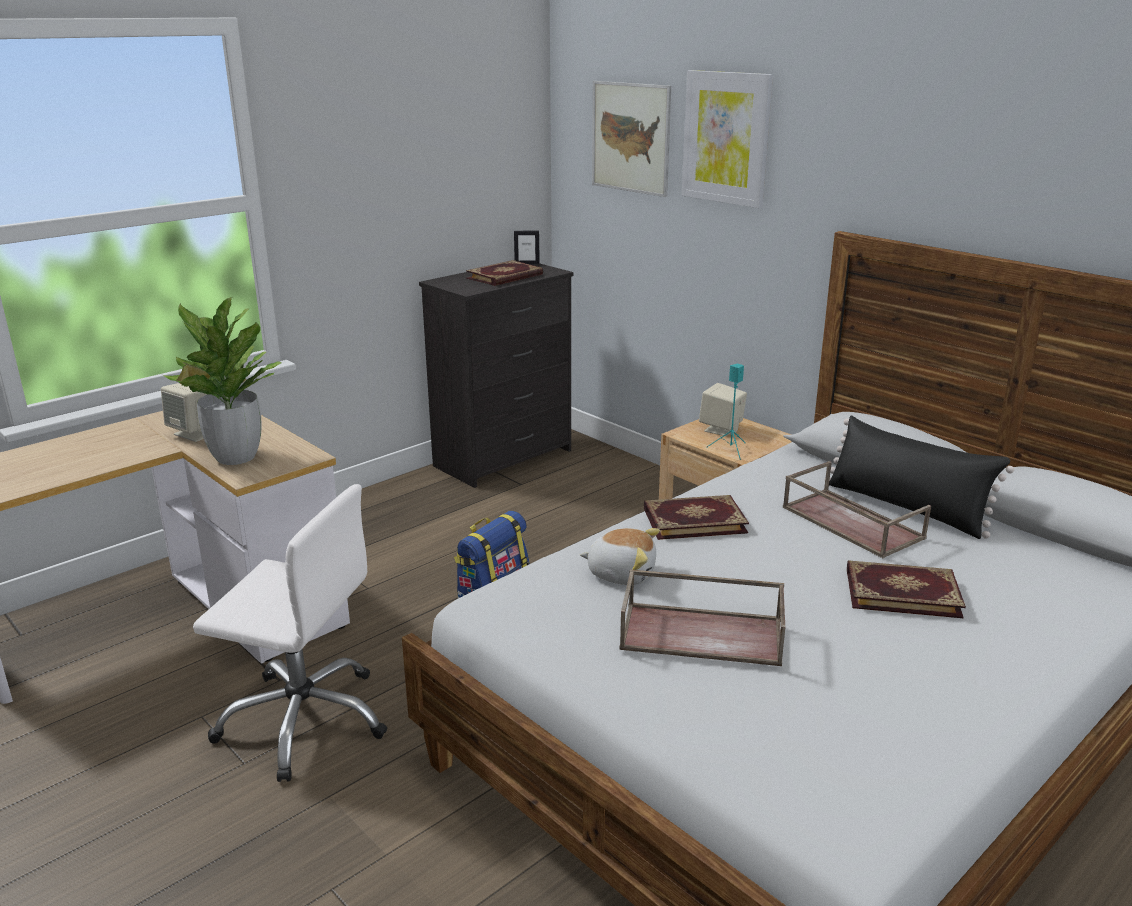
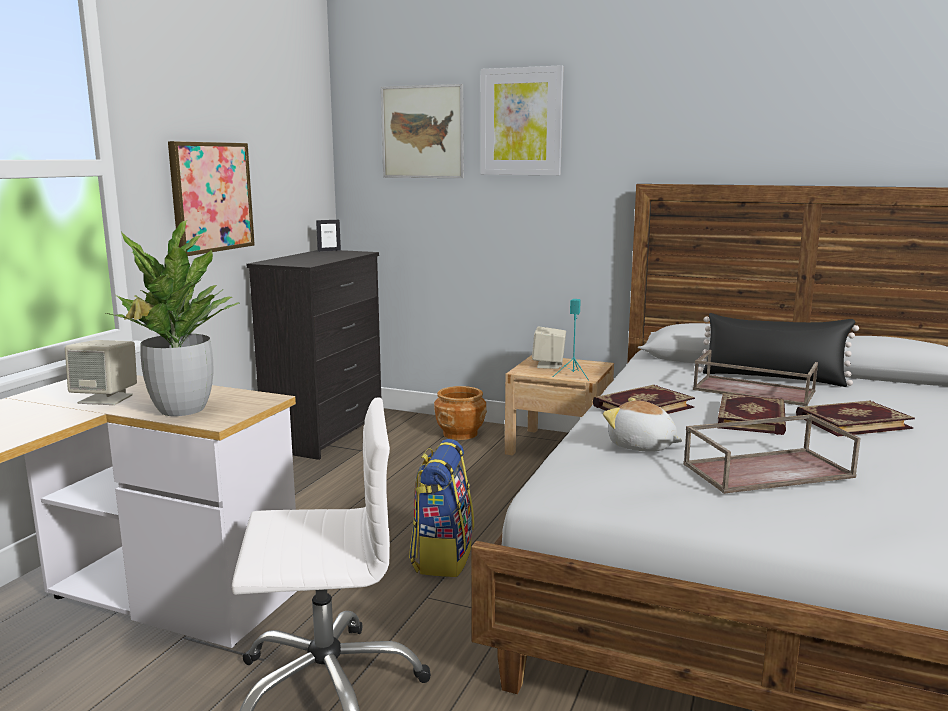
camera: 25 degrees left, 10 degrees down
book [466,260,543,286] -> book moved to [718,393,786,435]
plush toy [580,528,660,585] -> plush toy turned 135 degrees counterclockwise [603,397,683,452]
none -> picture [168,141,255,256]
none -> brown planter [434,386,487,440]

